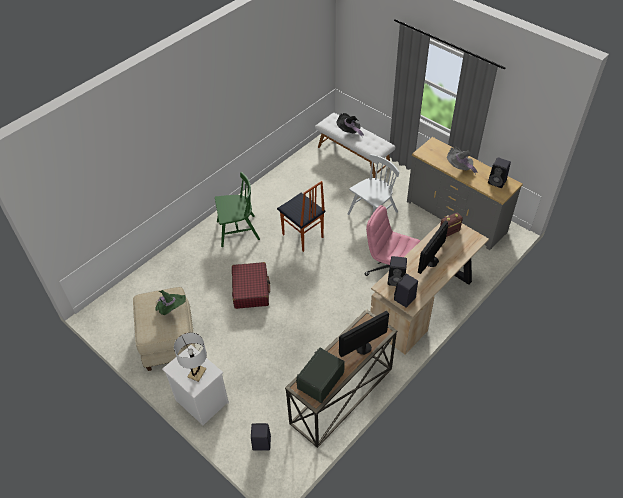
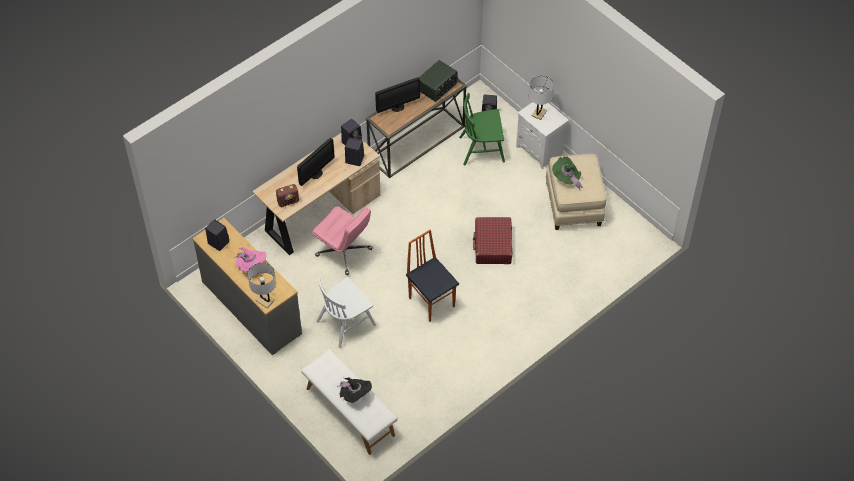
camera: 175 degrees left, 5 degrees up
green chair [215,172,260,247] -> green chair moved to [459,93,505,165]
grey hat [447,147,477,174] -> pink hat [234,247,266,272]
none -> white table lamp [248,263,276,308]

